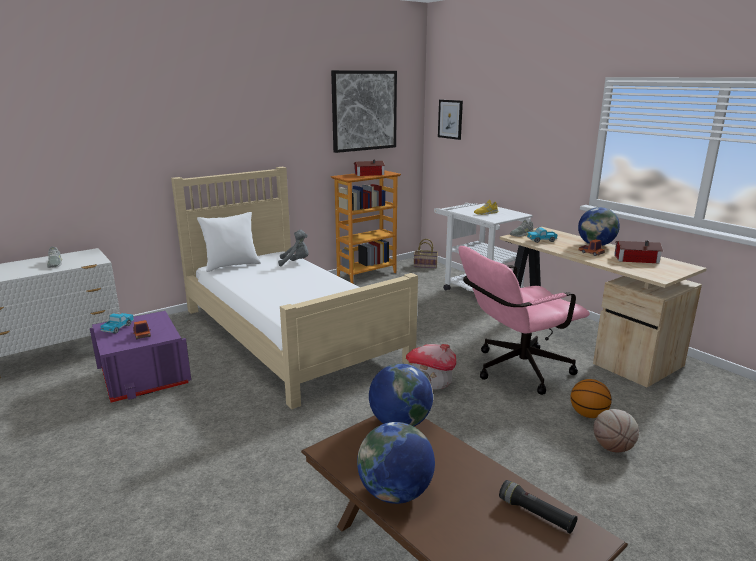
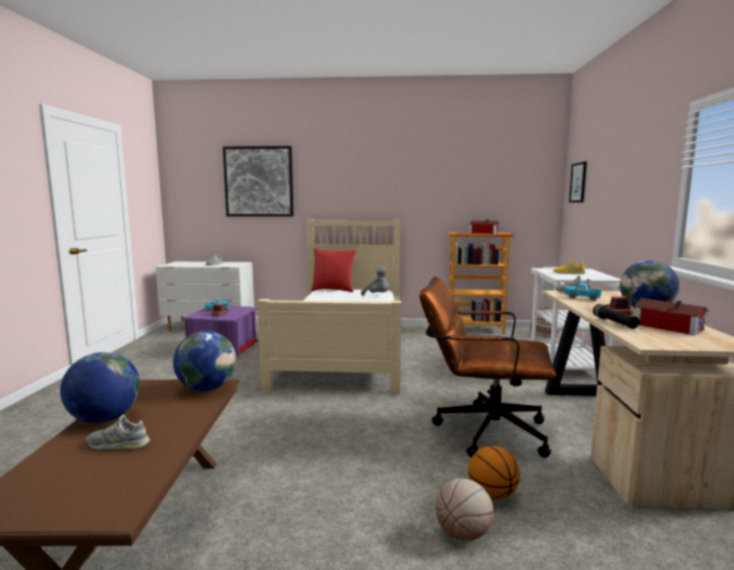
camera: 40 degrees right, 10 degrees down
white pillow [197,212,261,272] -> red pillow [311,248,356,292]
picture [331,70,397,153] -> picture moved to [223,146,294,217]
toy house [406,344,456,390] -> none
pink office chair [459,246,590,395] -> brown office chair [420,276,556,458]
black flashlight [499,480,578,534] -> black flashlight moved to [593,304,640,329]
none -> grey shoe [86,415,150,450]

